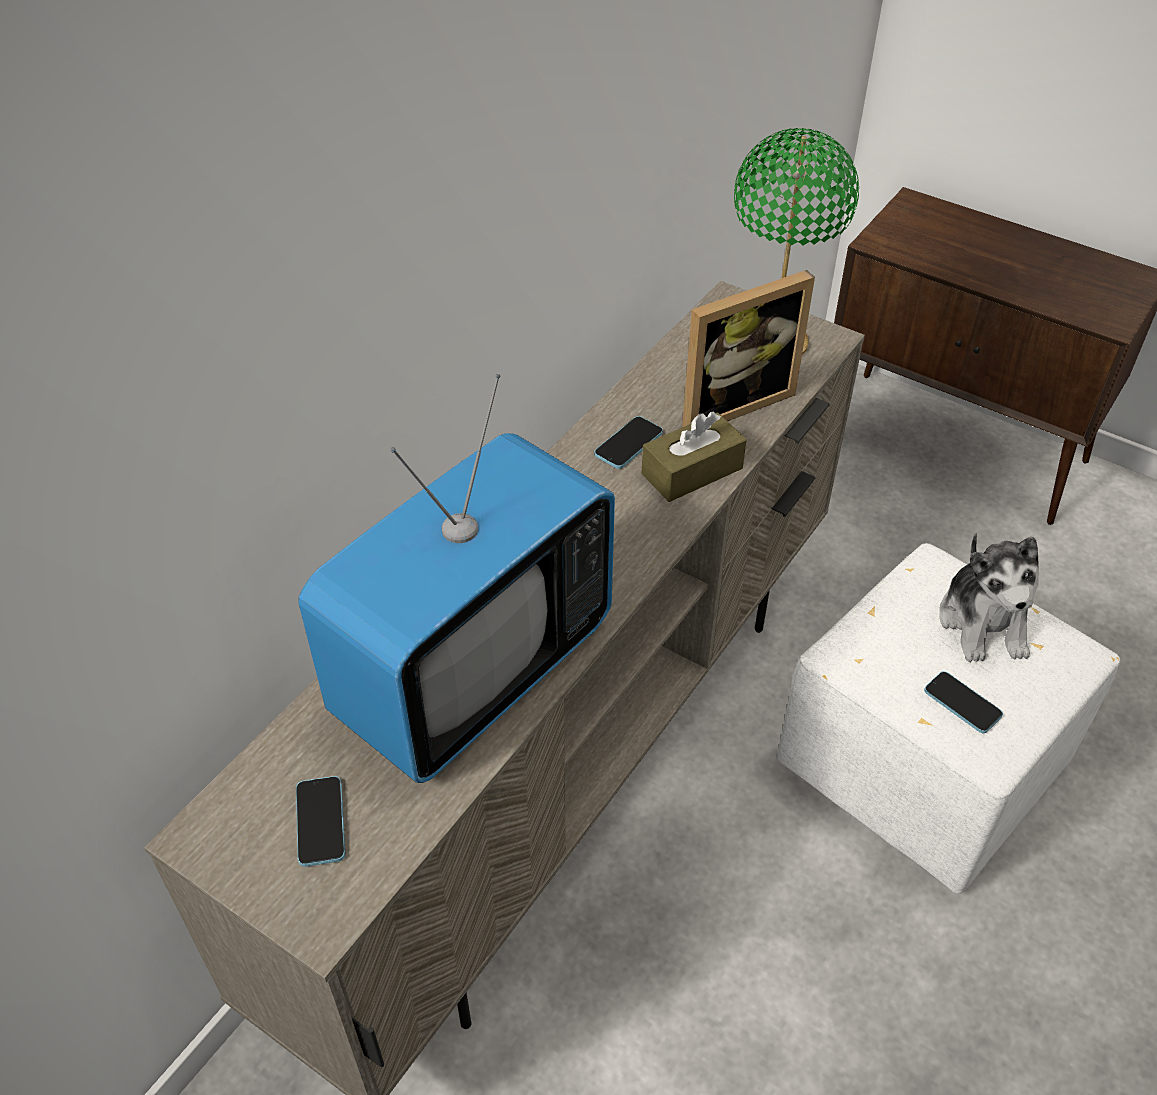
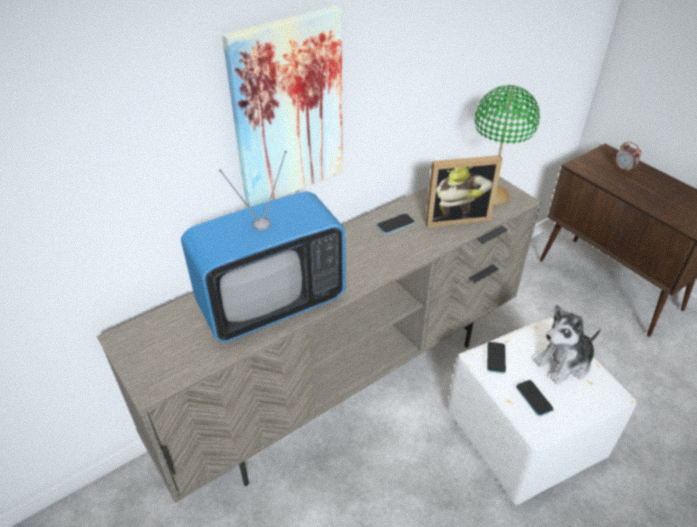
camera: 20 degrees right, 5 degrees down
phone [296,776,345,867] -> phone moved to [487,342,506,374]
brown tissue box [641,412,747,502] -> none
plush toy [939,533,1039,662] -> plush toy turned 45 degrees clockwise [533,305,601,384]
none -> picture [222,6,343,207]
none -> alarm clock [615,142,642,173]

